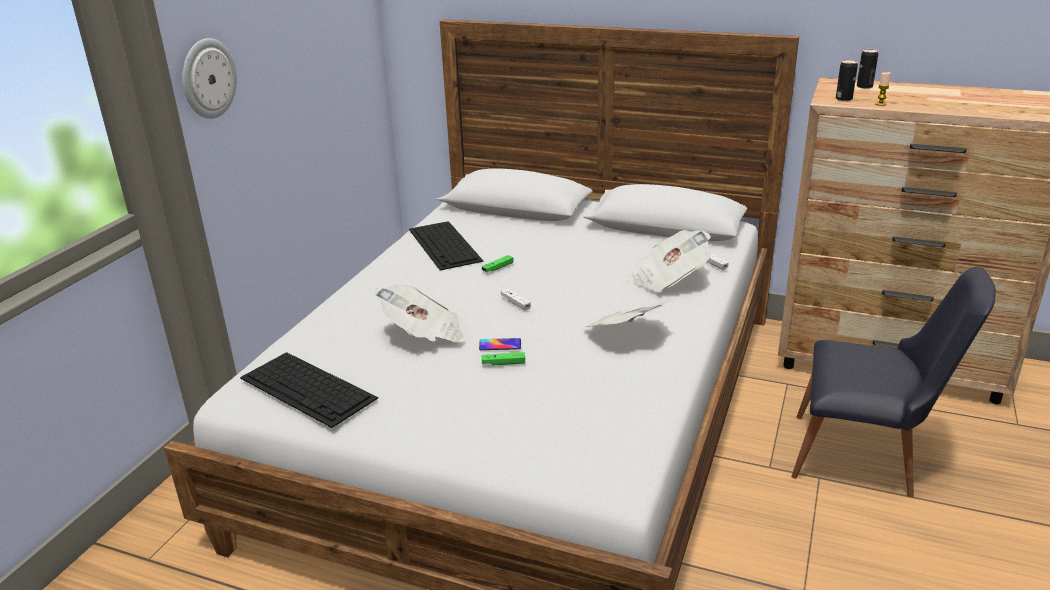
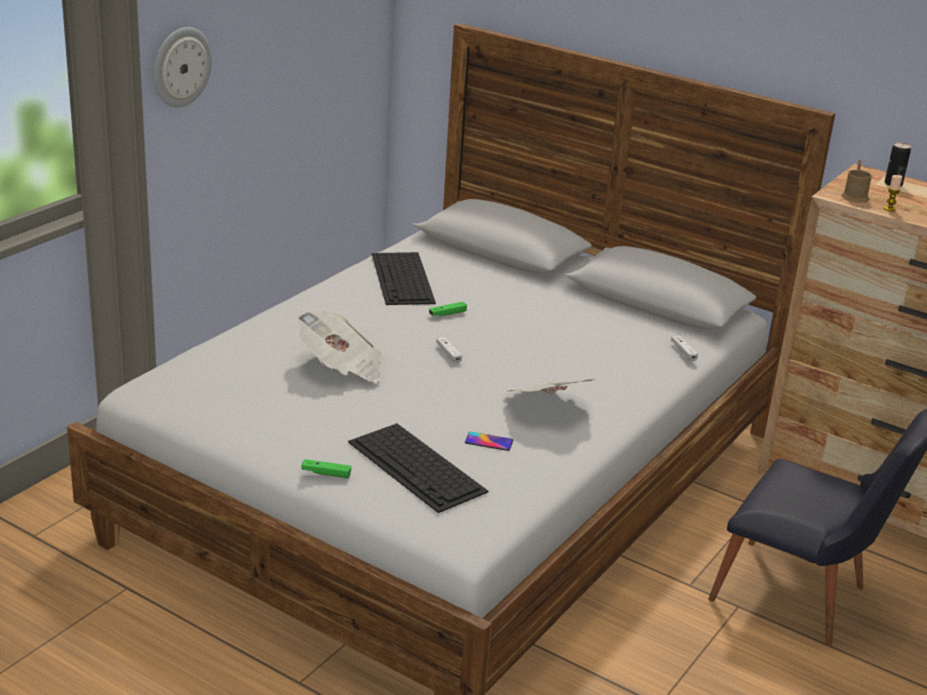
camera: 10 degrees right, 0 degrees up
keyboard [240,352,378,428] -> keyboard moved to [348,423,489,513]
phone [479,338,521,350] -> phone moved to [465,432,513,451]
green game controller [482,352,525,365] -> green game controller moved to [302,459,351,478]
newspaper [628,230,711,293] -> none
can [836,60,858,101] -> brown mug [841,159,872,203]

